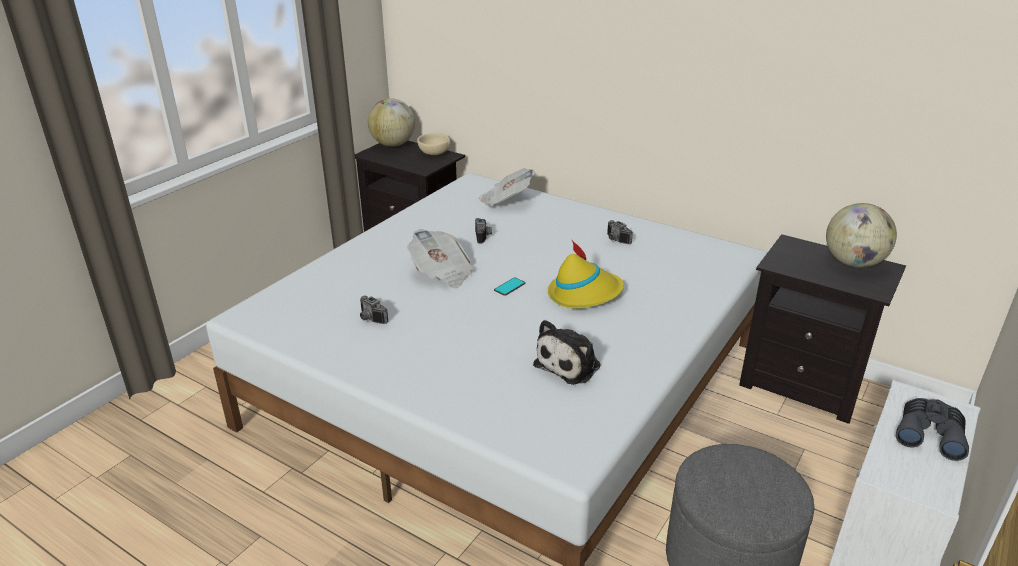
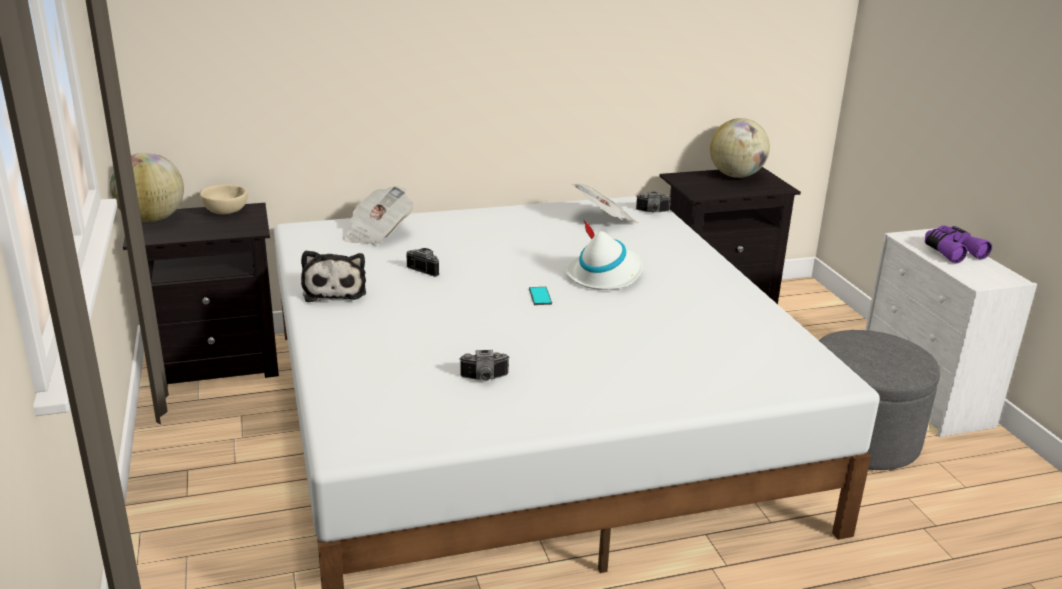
camera: 50 degrees left, 5 degrees down
newspaper [407,229,474,288] -> newspaper moved to [572,184,638,223]
plush toy [533,320,601,385] -> plush toy moved to [301,250,366,302]
yellow hat [548,239,624,309] -> white hat [566,219,643,290]
camera [607,220,633,244] -> camera moved to [636,192,671,213]
grey binoculars [896,398,969,461] -> purple binoculars [925,225,992,263]

